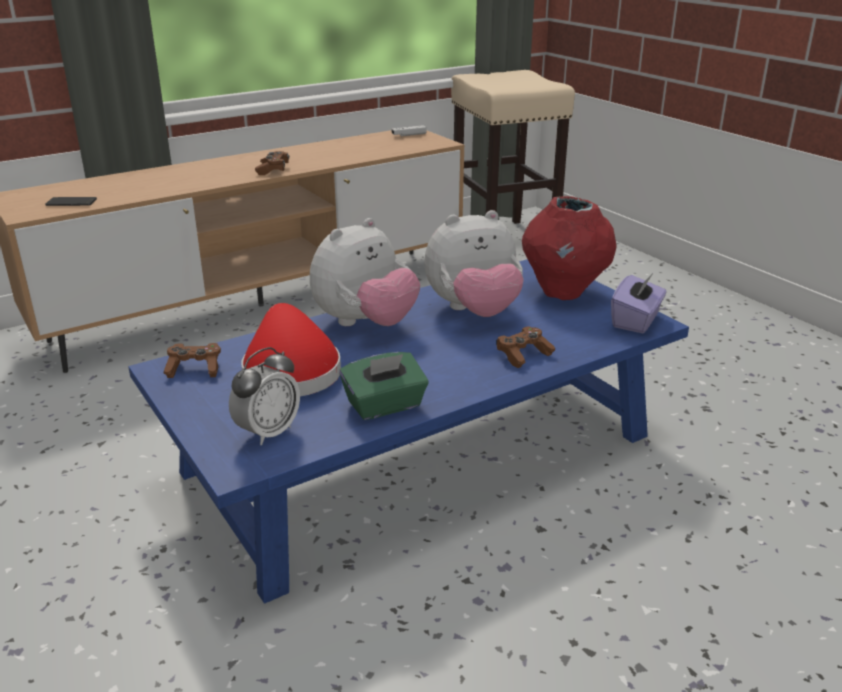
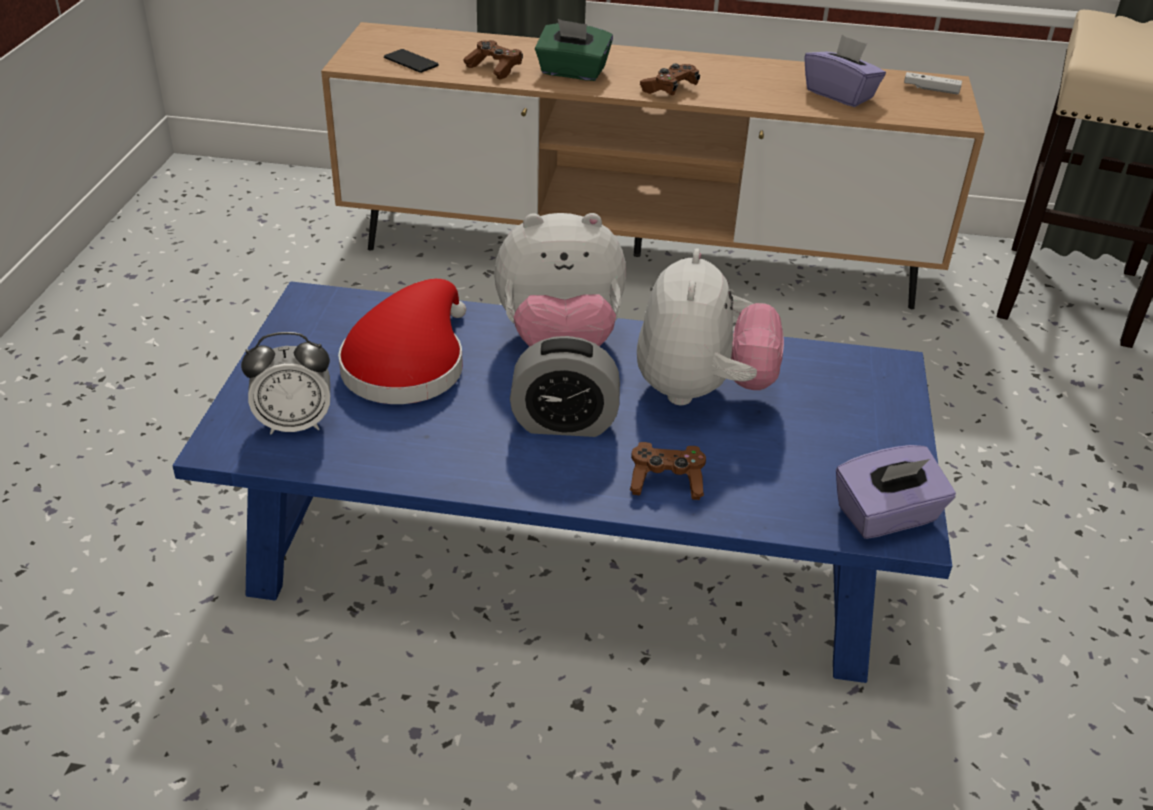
camera: 40 degrees right, 10 degrees up
brown game controller [164,343,221,378] -> brown game controller moved to [463,40,523,80]
green tissue box [340,352,429,420] -> green tissue box moved to [535,19,613,81]
plush toy [424,210,524,317] -> plush toy turned 105 degrees counterclockwise [637,248,784,405]
red vase [522,196,617,300] -> none
none -> alarm clock [510,336,620,437]
none -> purple tissue box [804,35,886,107]

